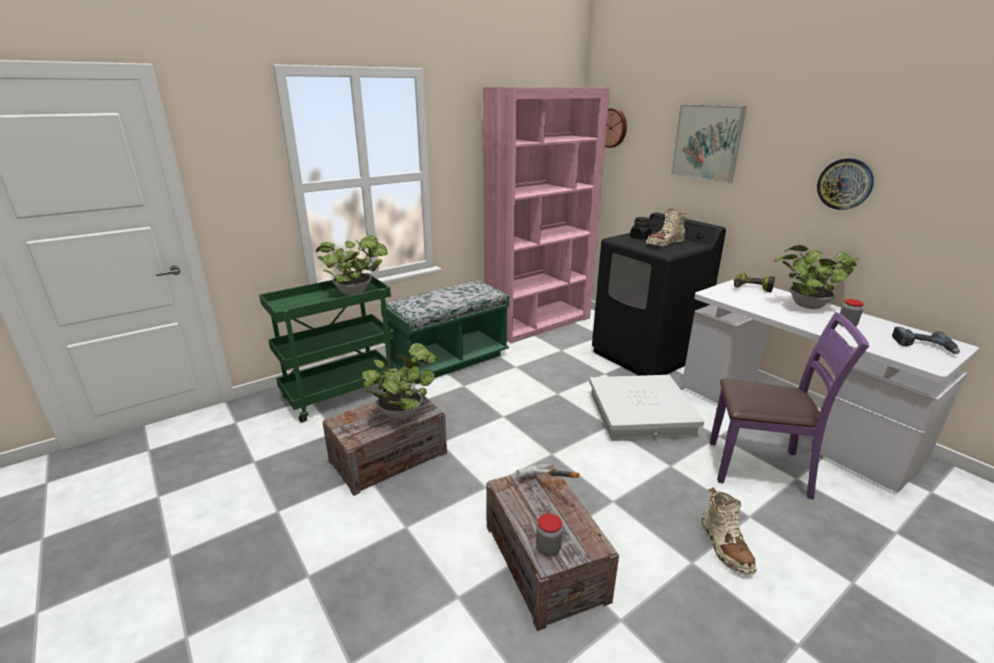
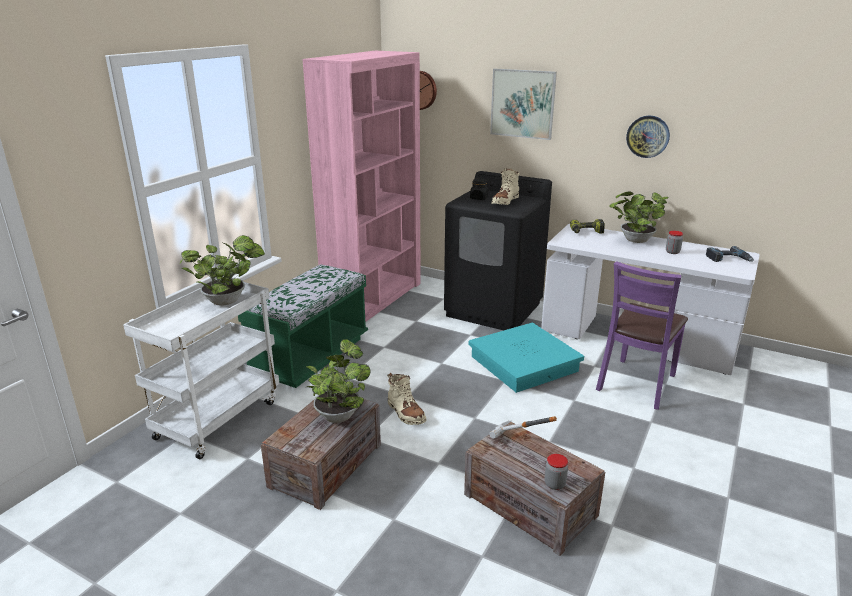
camera: 25 degrees left, 0 degrees up
green cart [259,273,397,422] -> white cart [123,282,279,459]
white storage box [589,375,704,441] -> turquoise storage box [469,323,584,393]
beige boot [701,488,757,575] -> beige boot moved to [387,373,427,425]
purple chair [710,312,869,500] -> purple chair turned 135 degrees clockwise [596,261,688,410]

